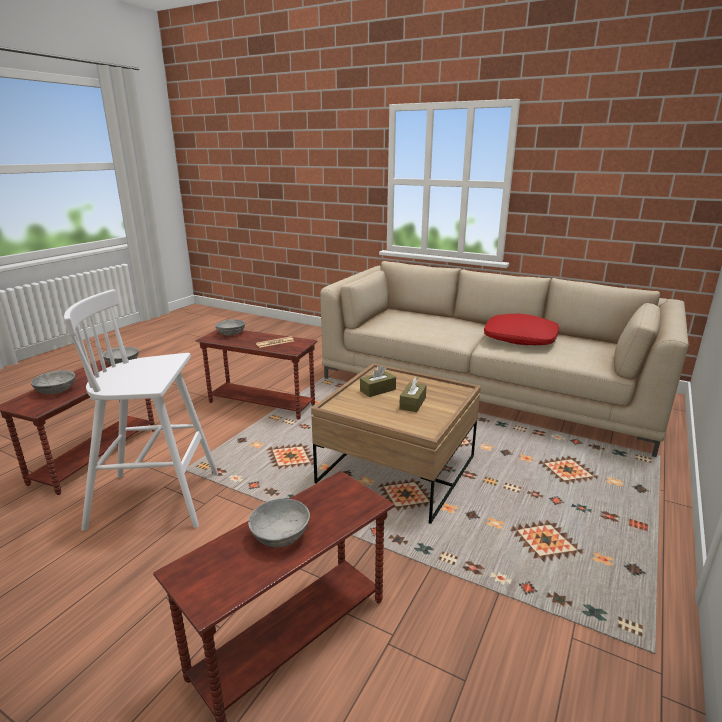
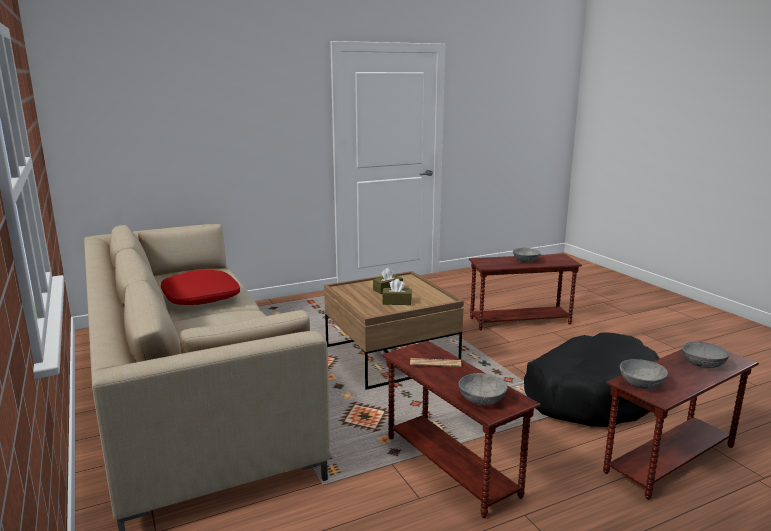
camera: 145 degrees left, 5 degrees down
white stool [64,289,218,531] -> black dog bed [524,332,660,427]

